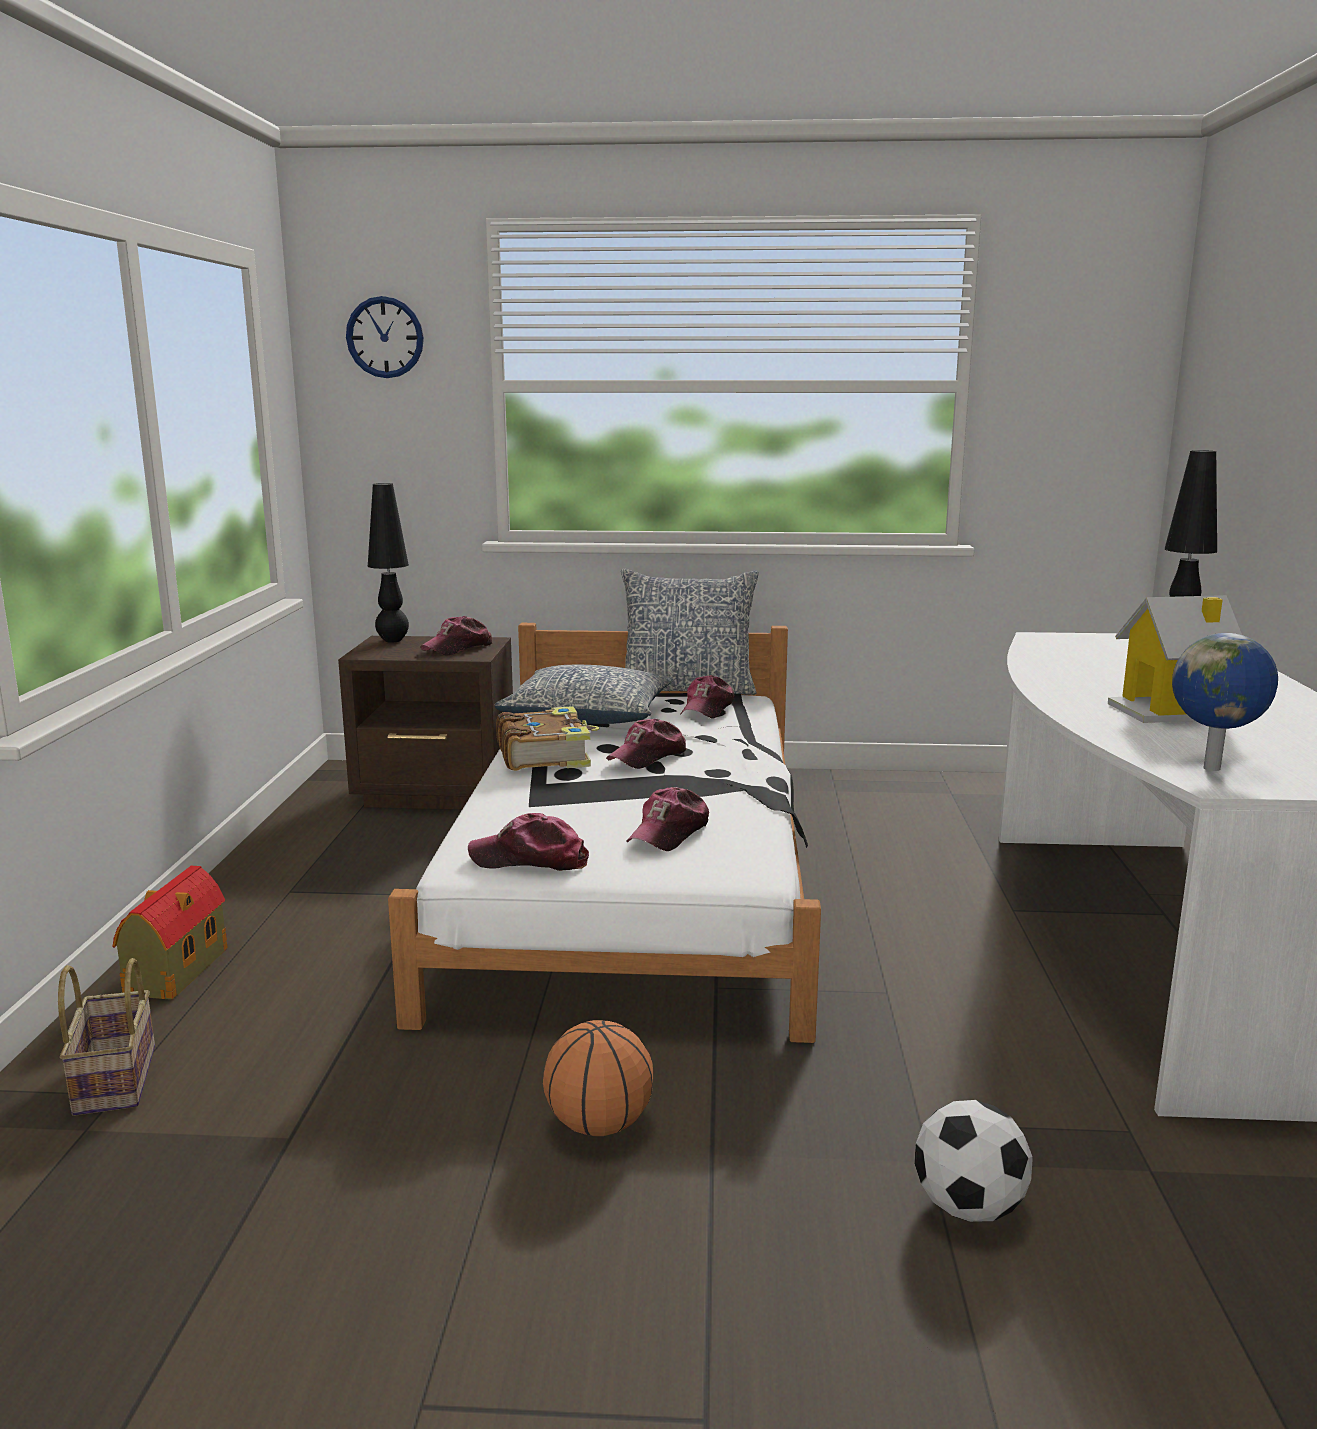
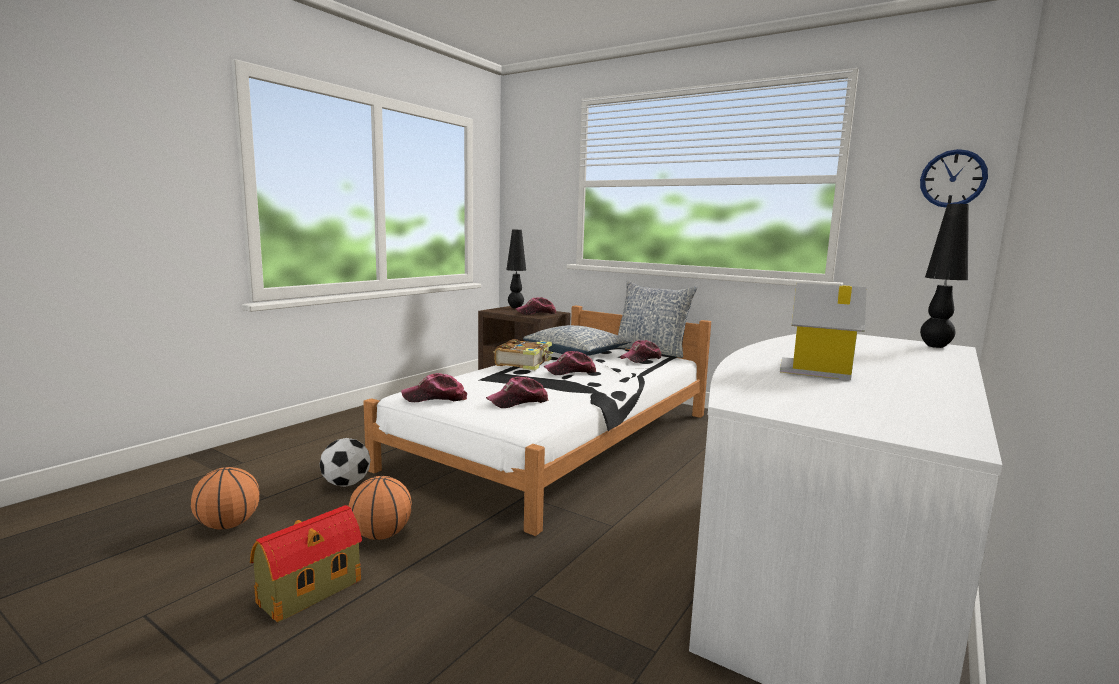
camera: 30 degrees right, 5 degrees down
basket [58,958,155,1116] -> none
toy house [112,866,227,1000] -> toy house moved to [250,505,362,622]
wall clock [346,296,424,378] -> wall clock moved to [920,149,988,207]
cap [468,813,589,871] -> cap turned 45 degrees counterclockwise [401,373,467,402]
football [914,1100,1033,1222] -> football moved to [319,438,371,487]
globe [1172,633,1278,771] -> none
none -> basketball [191,467,260,529]

